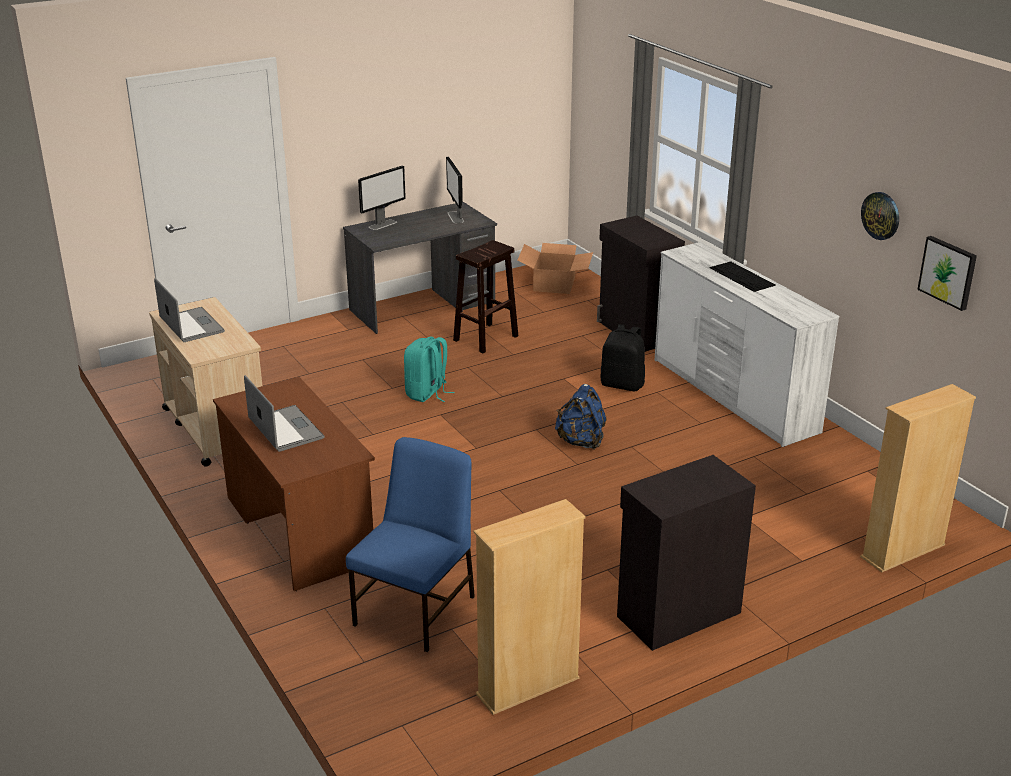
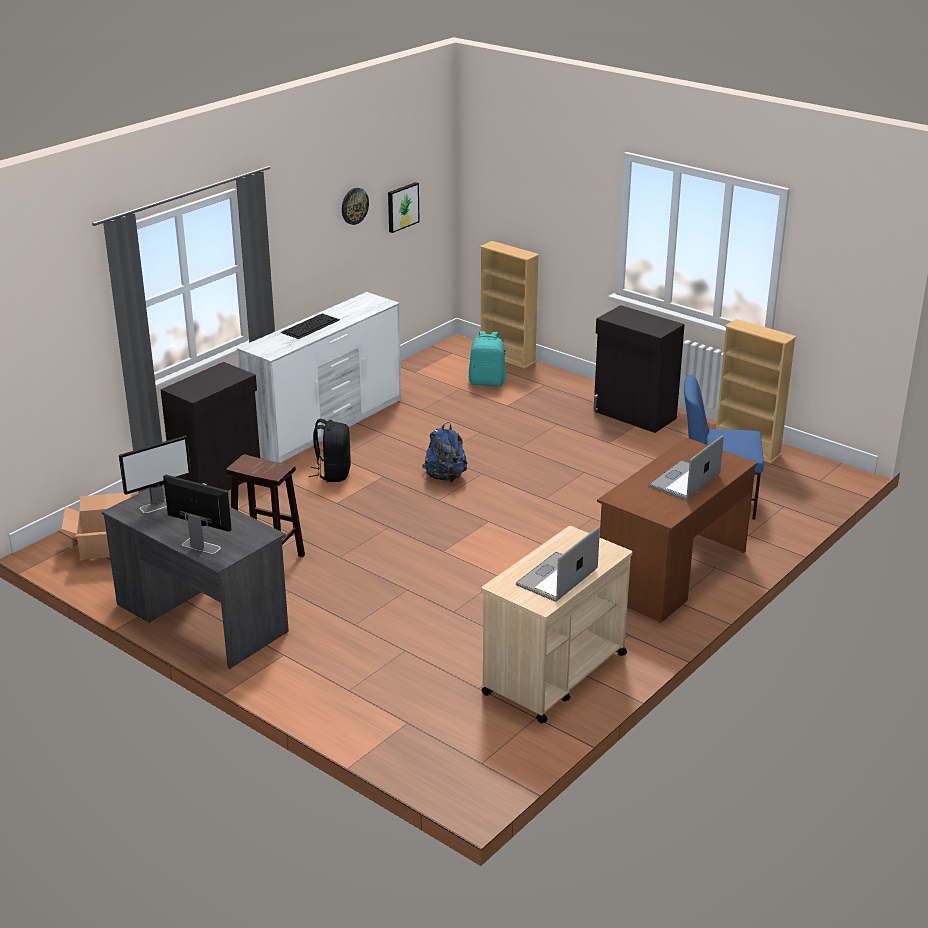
camera: 110 degrees left, 0 degrees up
turquoise backpack [404,337,454,402] -> turquoise backpack moved to [469,331,506,386]

